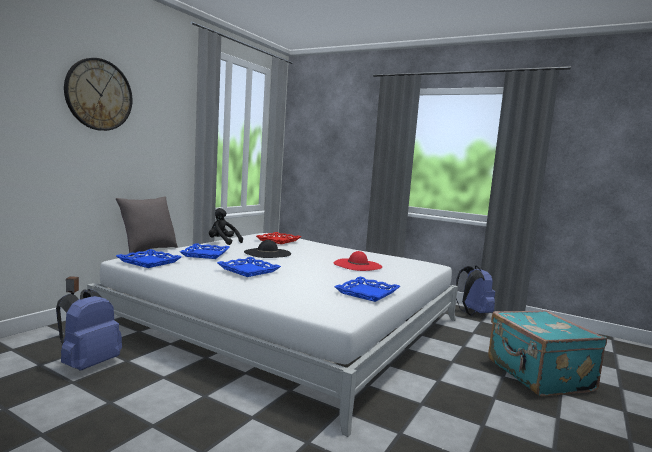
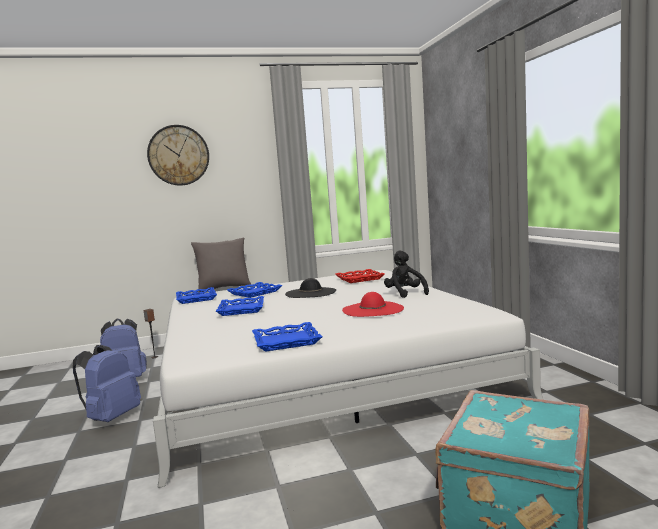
camera: 45 degrees right, 0 degrees up
black plush toy [209,208,243,245] -> black plush toy moved to [384,251,429,298]
blue backpack [456,266,495,316] -> blue backpack moved to [73,345,141,422]

